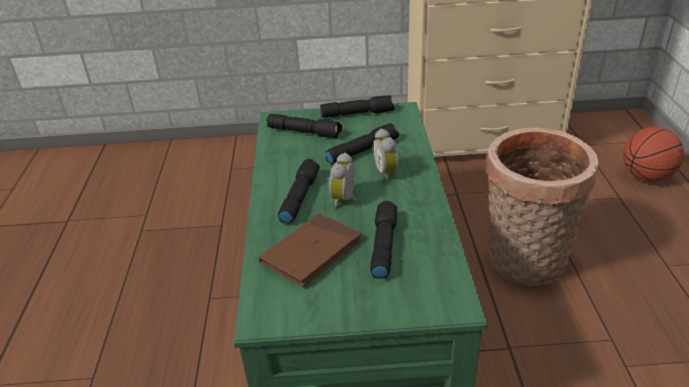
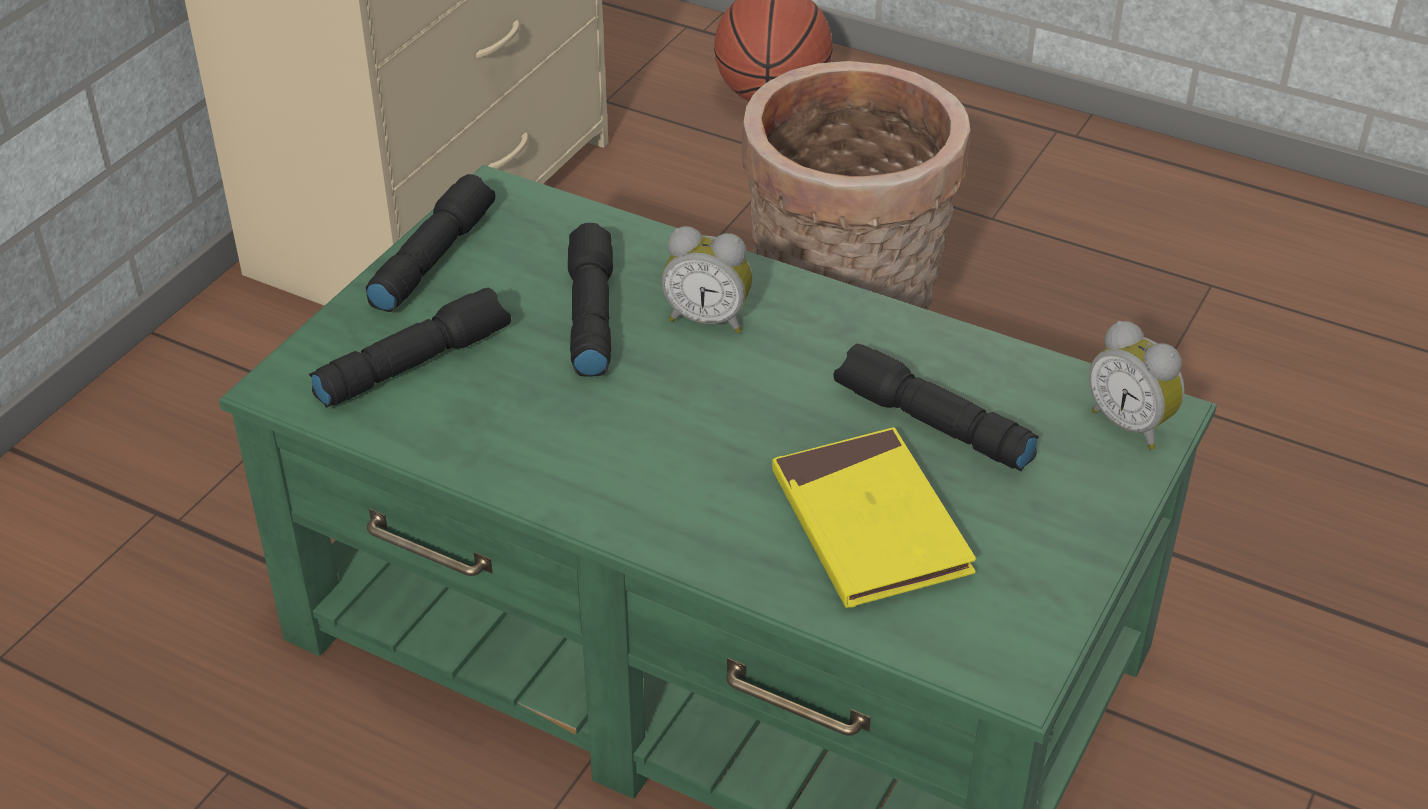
camera: 60 degrees left, 5 degrees up
brown book [259,213,362,287] -> yellow book [772,427,976,608]
black flashlight [278,159,320,224] -> none
alarm clock [329,152,356,208] -> alarm clock moved to [1089,321,1185,450]

